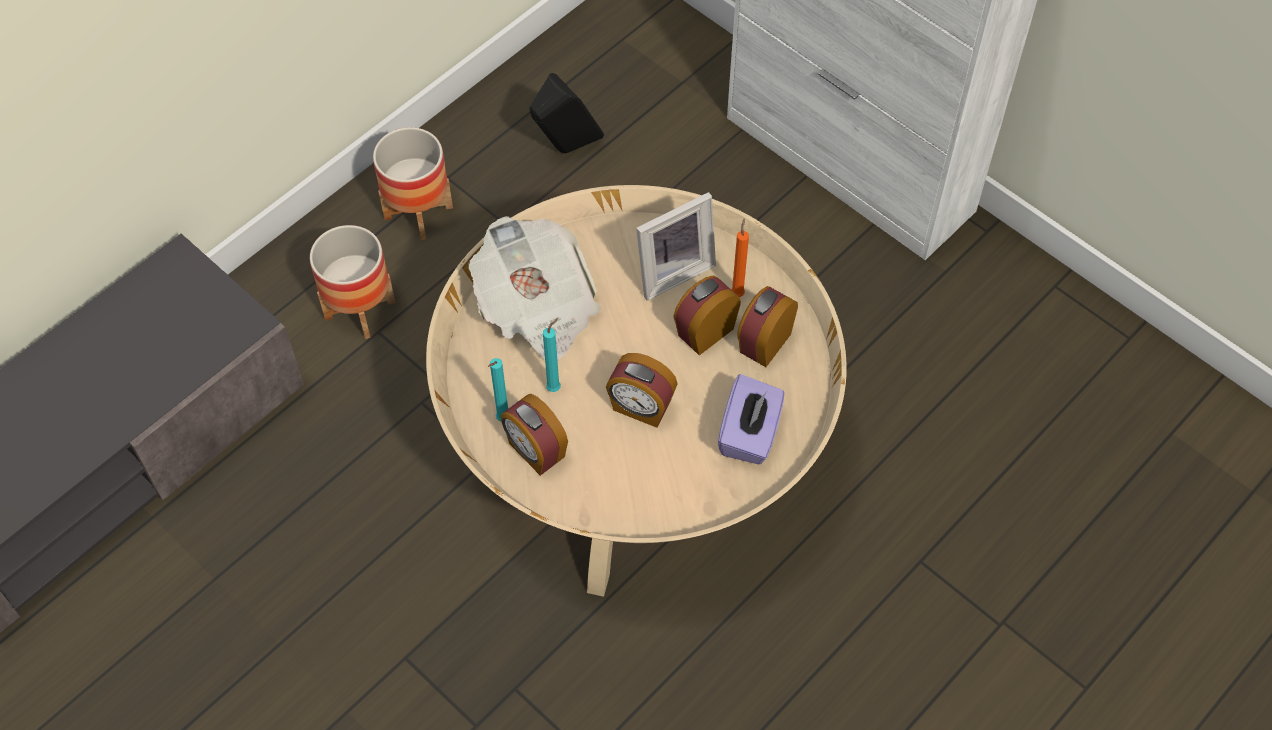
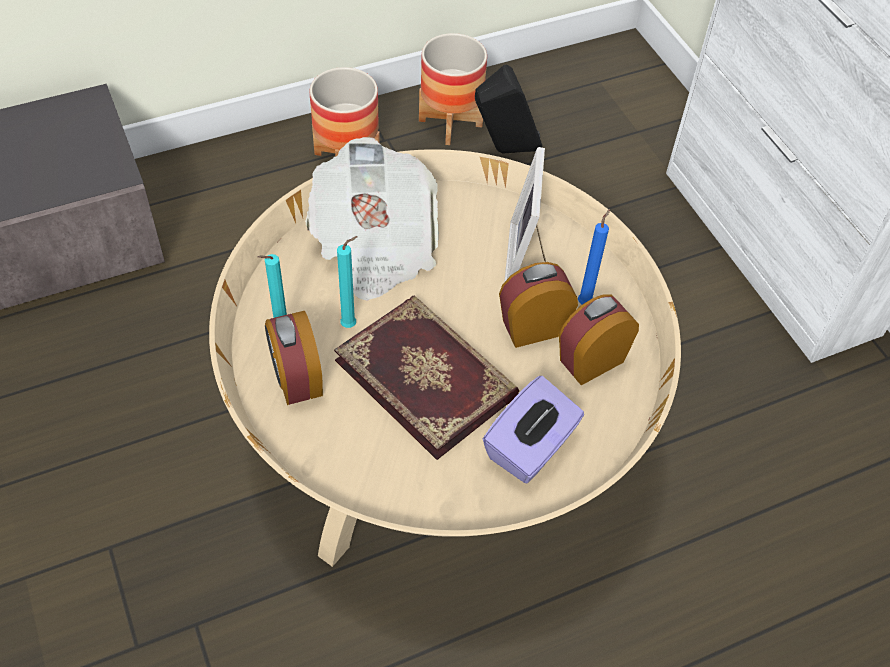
camera: 20 degrees right, 5 degrees down
planter [310,225,395,339] -> planter moved to [419,33,487,145]
alarm clock [606,353,677,428] -> book [334,295,519,460]
picture frame [636,192,716,301] -> picture frame turned 105 degrees clockwise [504,147,546,282]
orange candle [731,219,749,297] -> blue candle [578,209,610,305]

